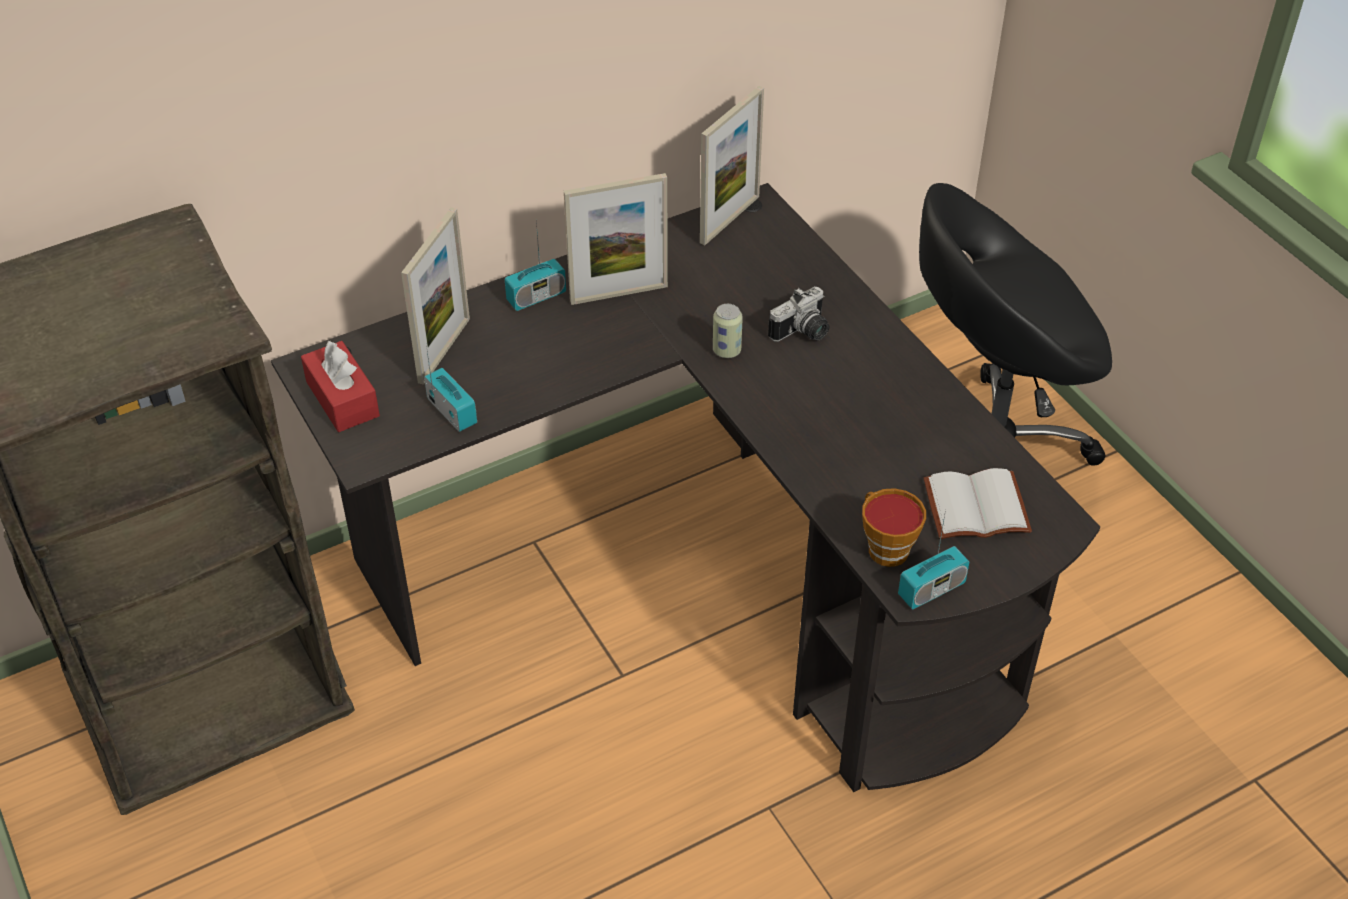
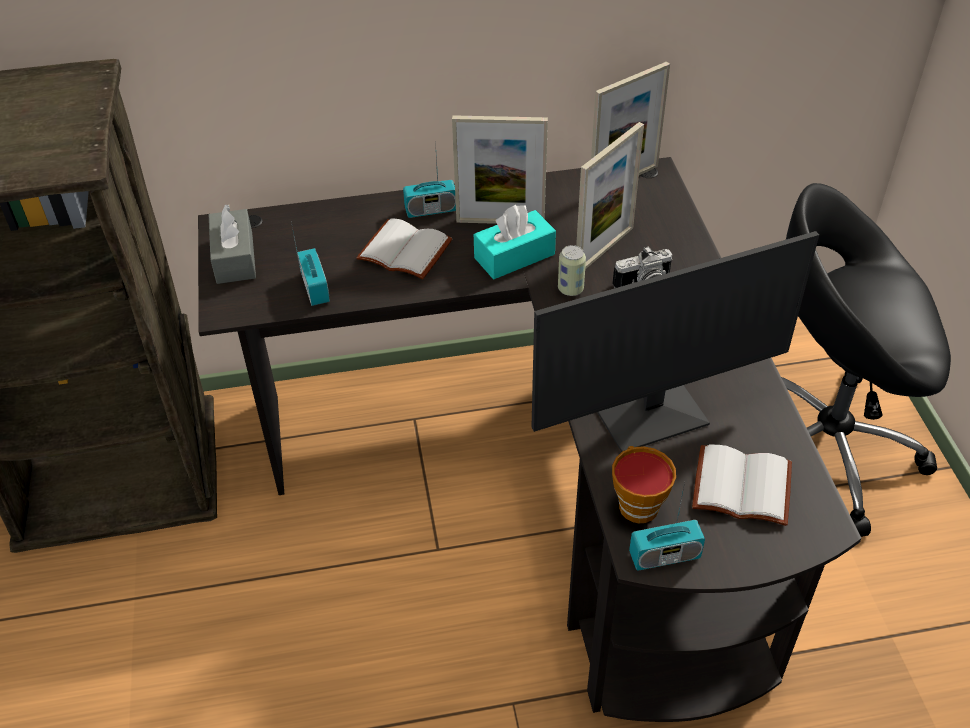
camera: 20 degrees right, 0 degrees up
red tissue box [301,341,380,432] -> grey tissue box [209,205,256,284]
picture frame [401,207,470,385] -> picture frame moved to [576,122,644,269]
none -> white book [356,218,453,279]
none -> turquoise tissue box [474,205,556,279]
none -> monitor [531,231,819,452]

